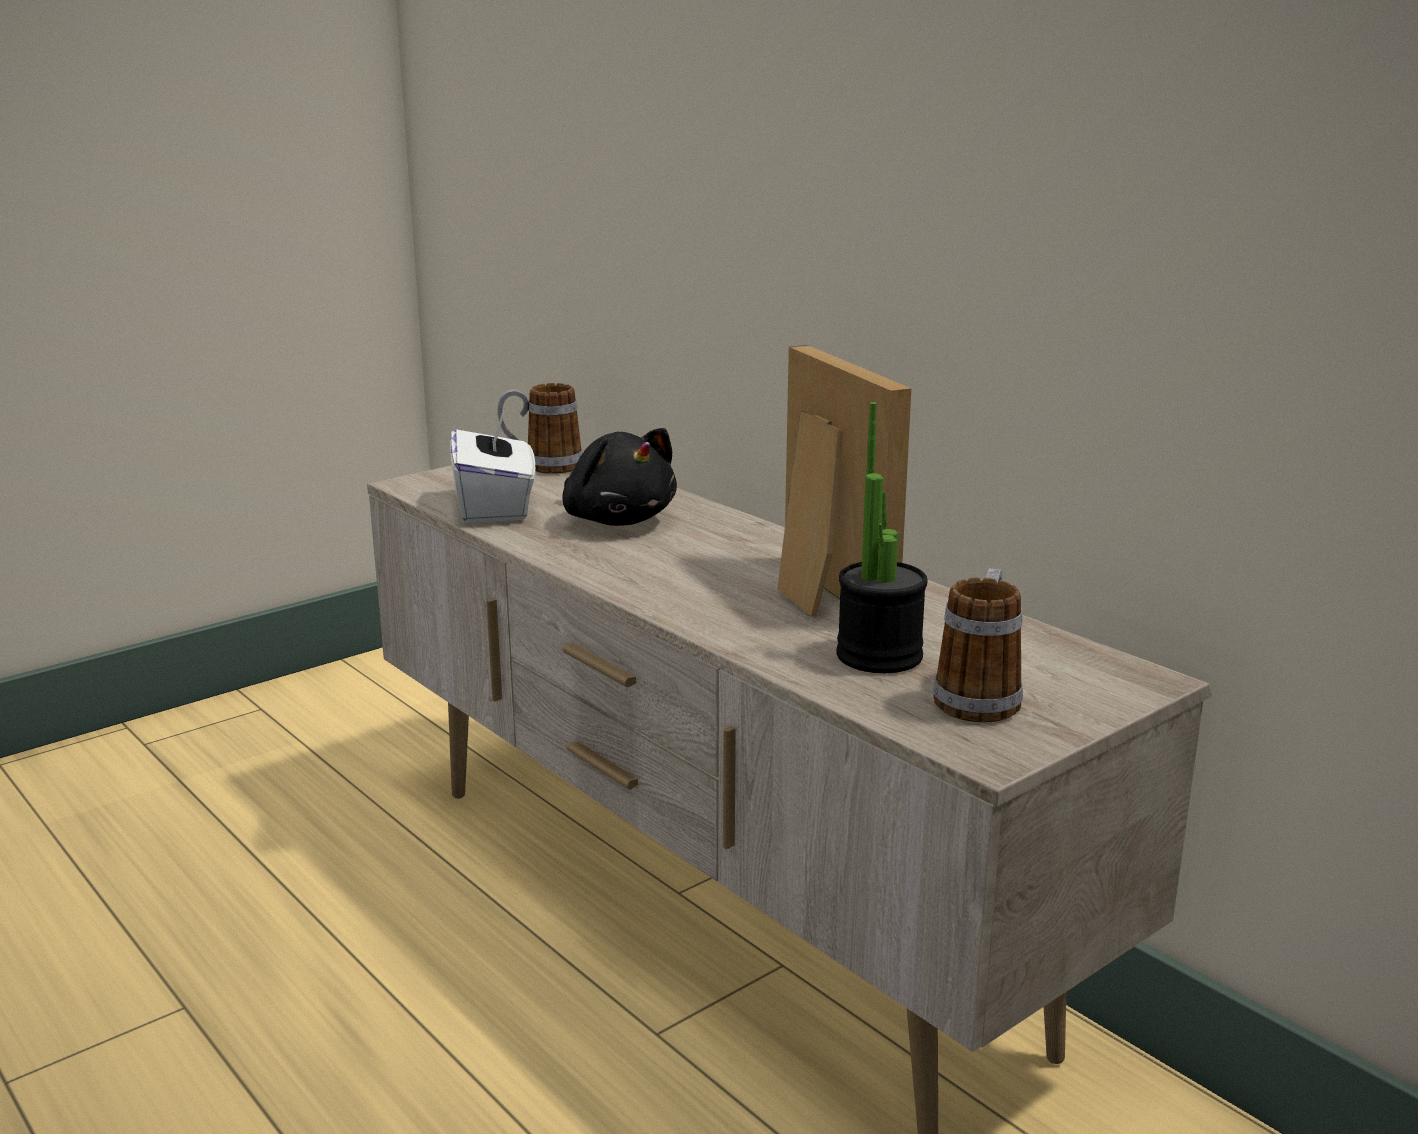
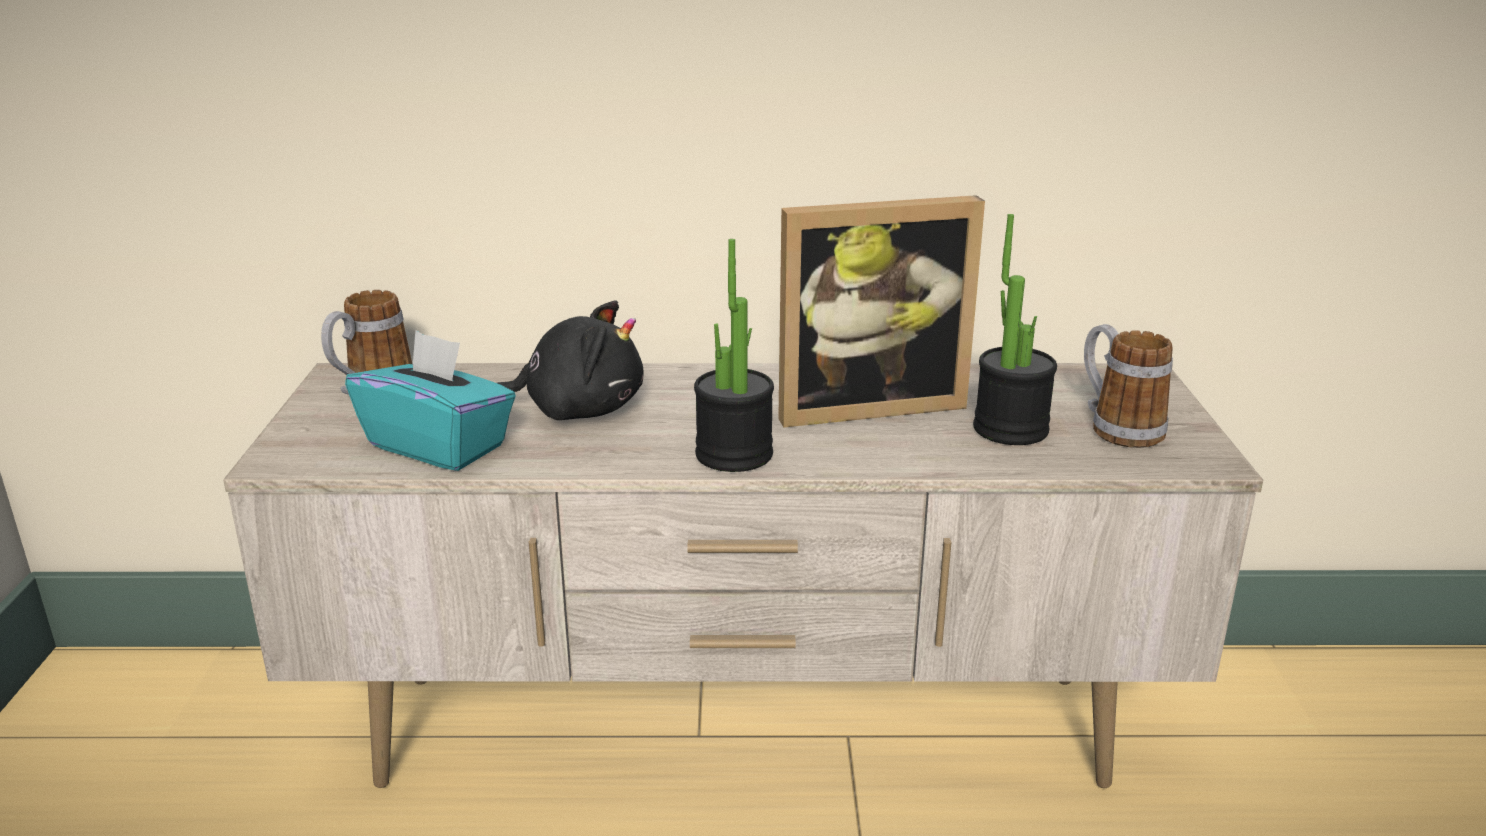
camera: 50 degrees left, 5 degrees up
white tissue box [450,407,536,523] -> turquoise tissue box [345,330,516,471]
picture frame [777,345,911,616] -> picture frame turned 150 degrees clockwise [778,195,985,427]
none -> potted plant [694,239,774,472]

